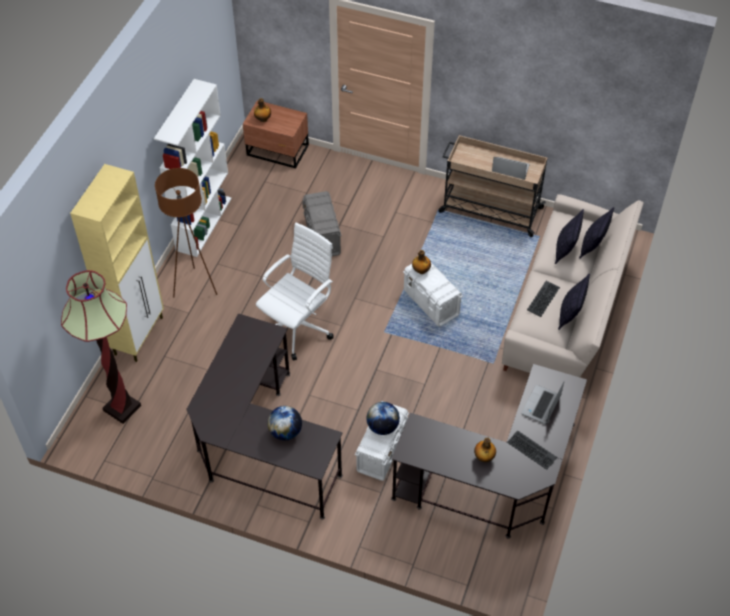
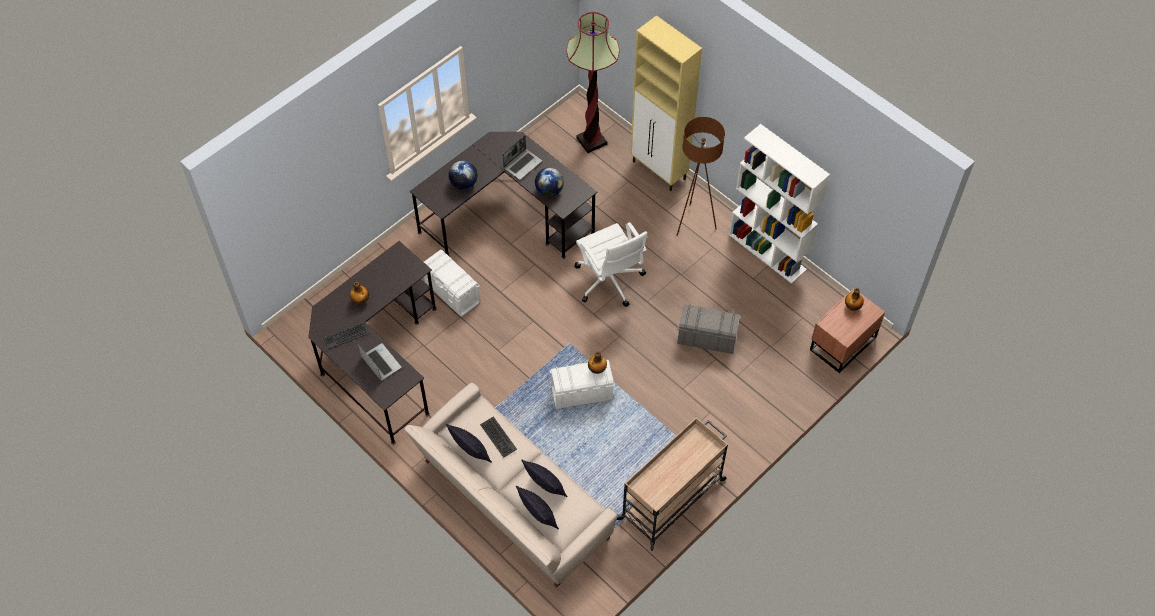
camera: 115 degrees right, 5 degrees up
globe [366,402,400,435] -> globe moved to [535,168,564,197]
laptop [492,157,529,180] -> laptop moved to [502,135,542,180]

